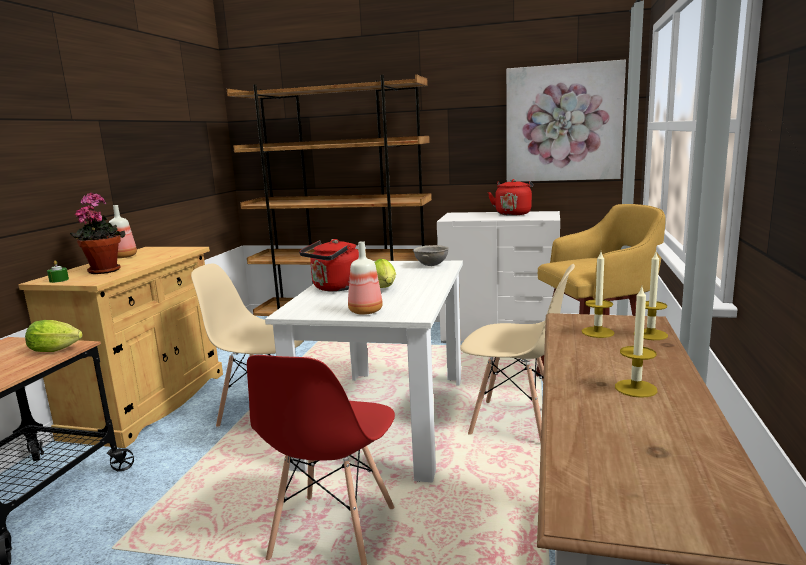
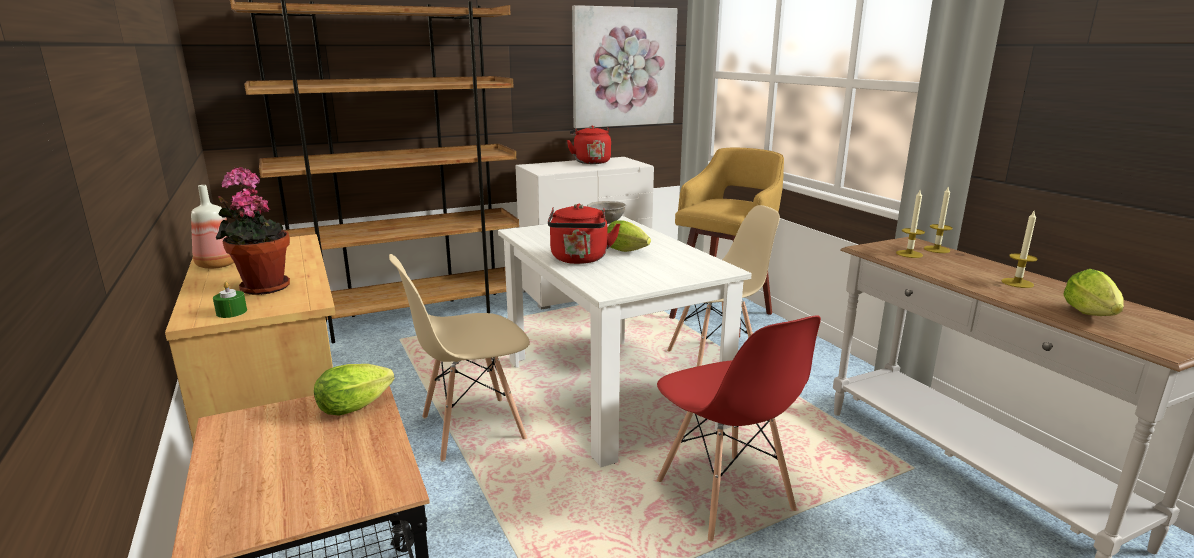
camera: 40 degrees left, 5 degrees up
bottle [348,241,383,315] -> none
none -> lettuce [1063,269,1124,316]

